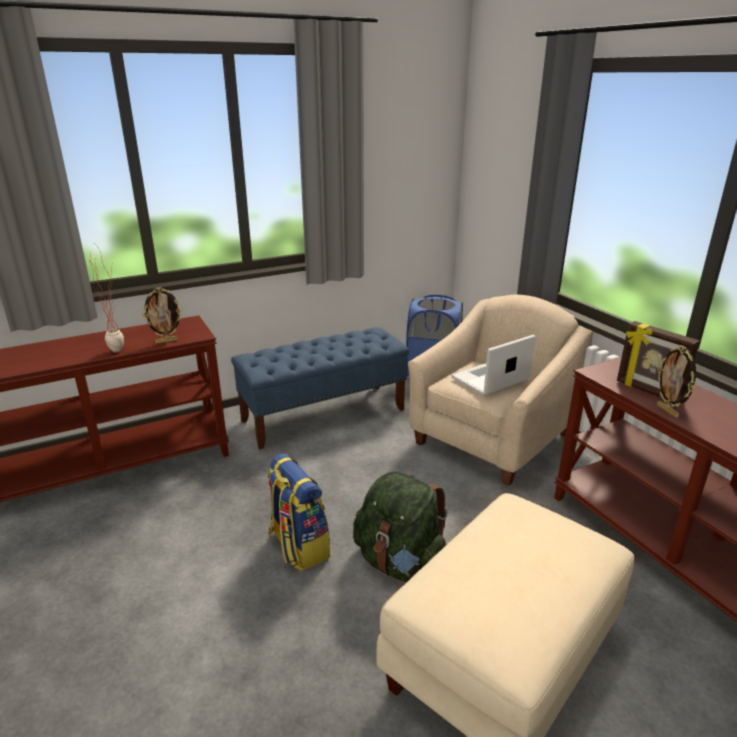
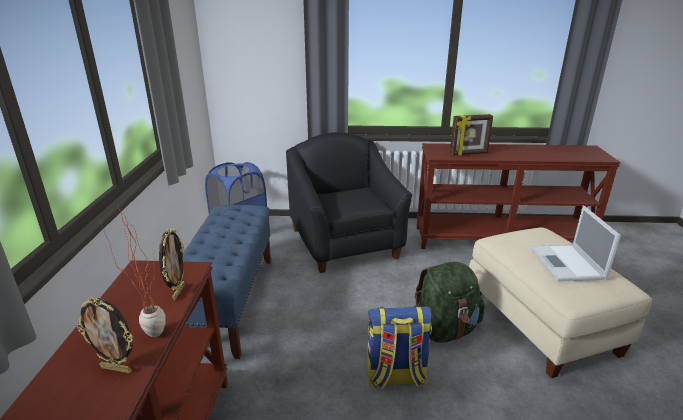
camera: 60 degrees left, 0 degrees up
beige armchair [408,295,594,486] -> black armchair [286,132,412,273]
laptop [451,335,536,396] -> laptop moved to [530,206,621,282]
picture frame [657,345,696,418] -> picture frame moved to [77,297,133,373]

